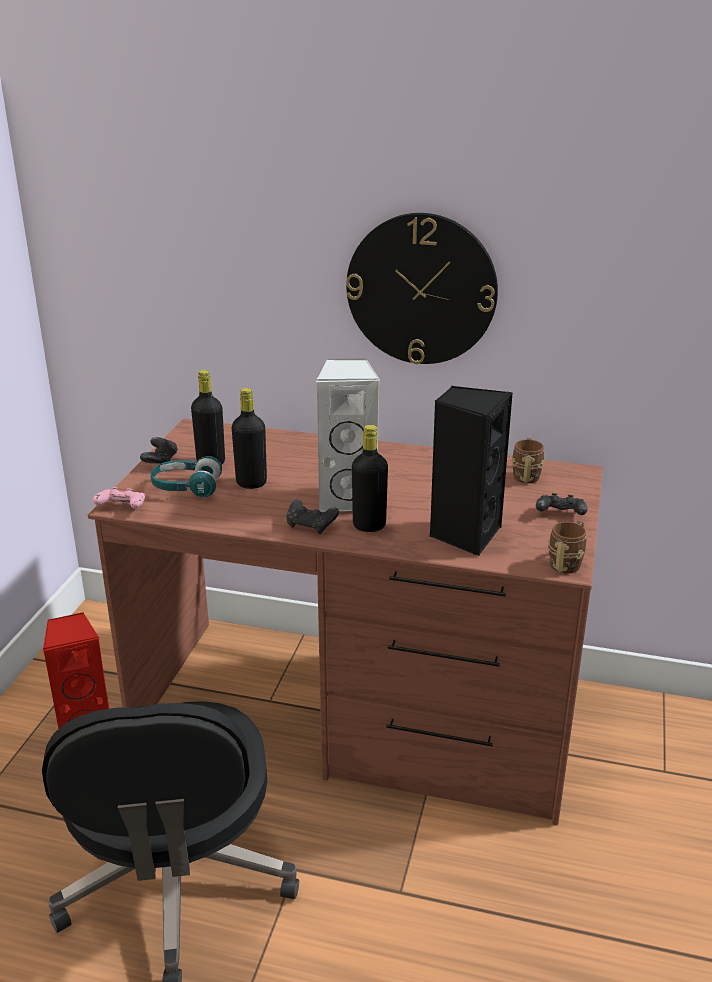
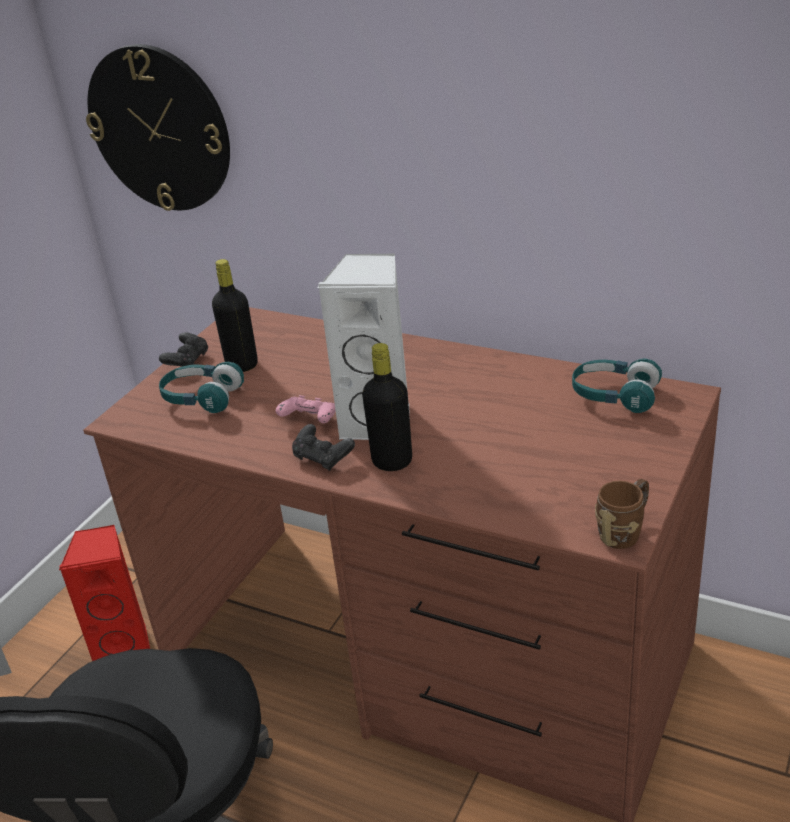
camera: 15 degrees right, 5 degrees up
pink game controller [93,487,145,509] -> pink game controller moved to [276,395,336,423]
black bottle [232,388,267,489] -> none
wall clock [346,213,498,364] -> wall clock moved to [86,44,230,211]
black speaker [429,385,513,556] -> none
brown mug [512,438,544,483] -> turquoise headphones [572,359,662,413]
black game controller [536,493,588,515] -> none

